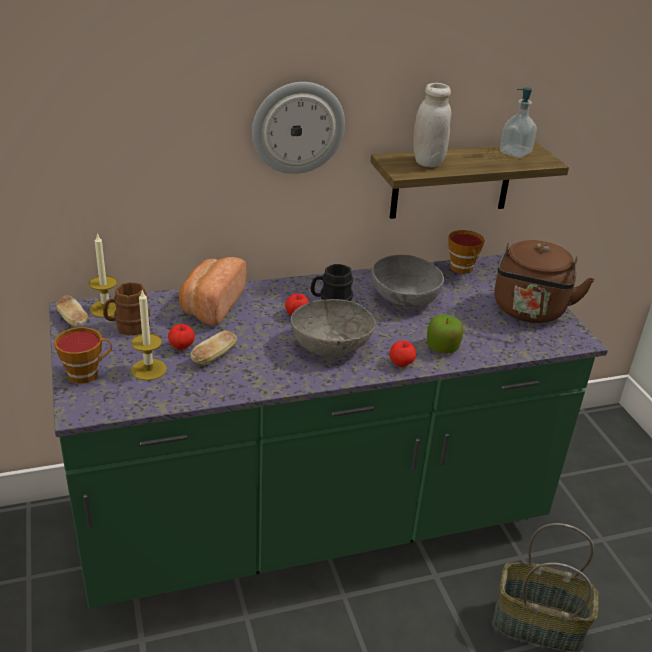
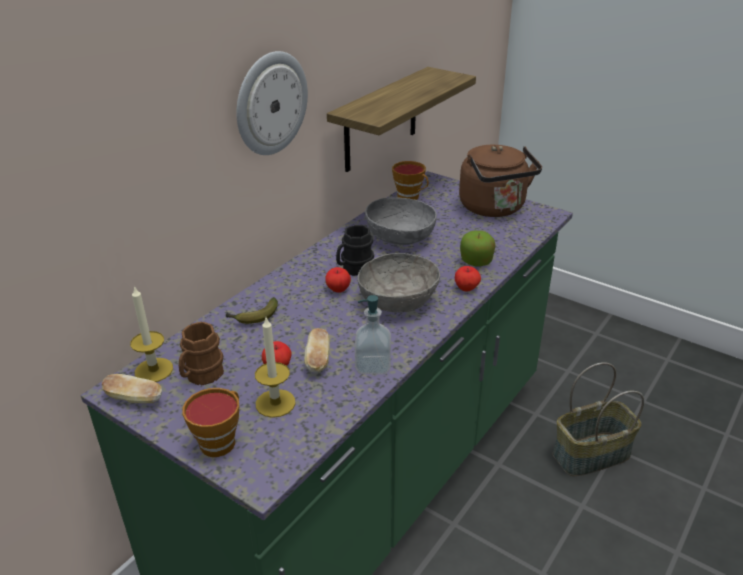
camera: 35 degrees left, 0 degrees up
bread [179,257,246,326] -> banana [226,297,278,324]
white jar [413,83,451,167] -> none
soap dispenser [500,87,537,158] -> soap dispenser moved to [355,295,391,374]

